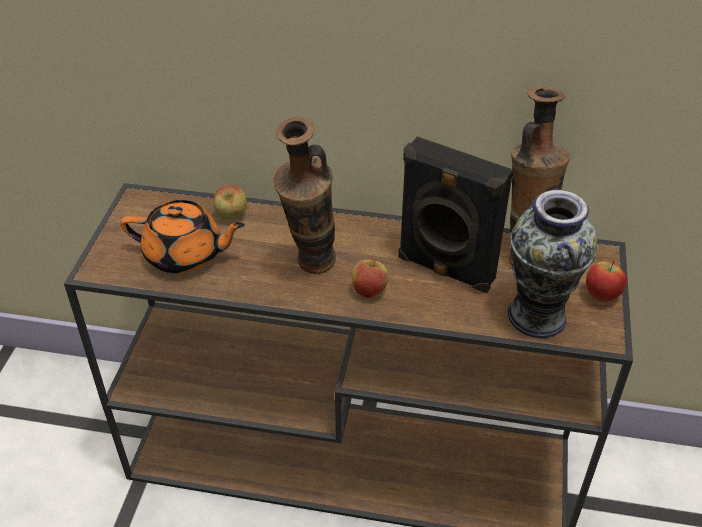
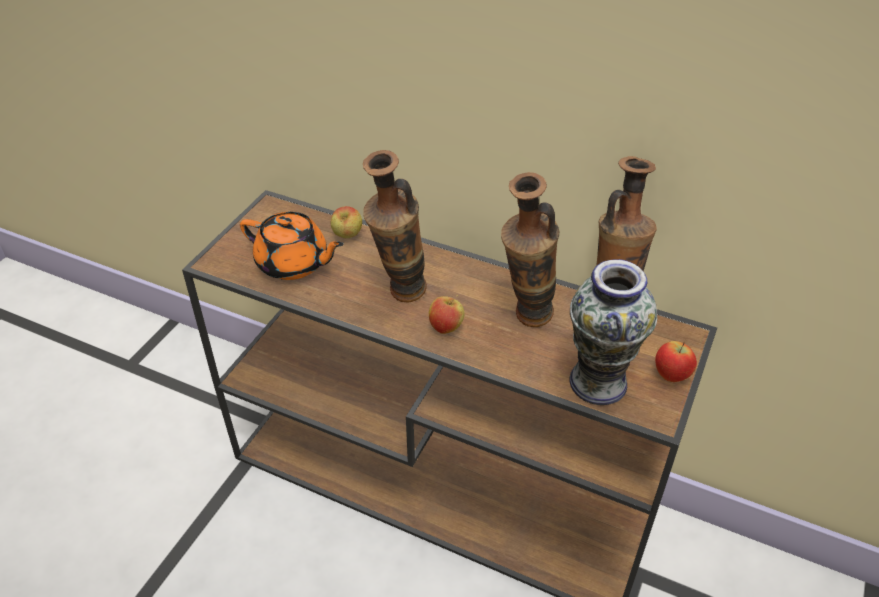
camera: 15 degrees right, 0 degrees up
black speaker [398,136,513,293] -> vase [501,172,559,327]

